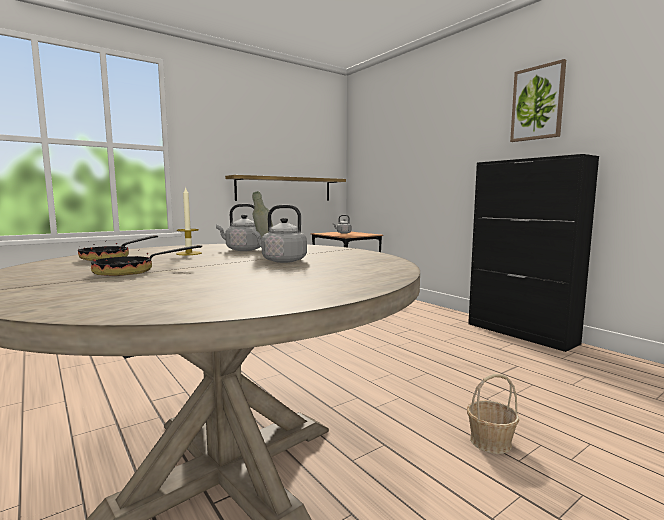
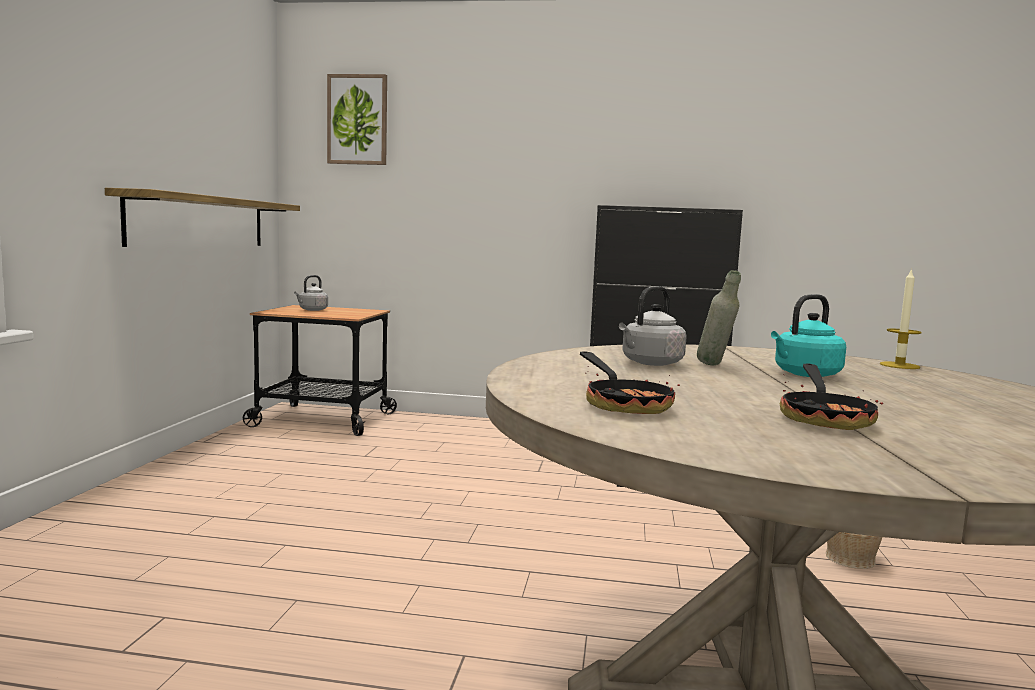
camera: 45 degrees left, 0 degrees up
candle [176,186,202,255] -> candle moved to [880,268,922,369]
grey kettle [252,205,307,263] -> turquoise kettle [771,294,846,377]
picture [510,59,566,142] -> picture moved to [327,74,387,165]

